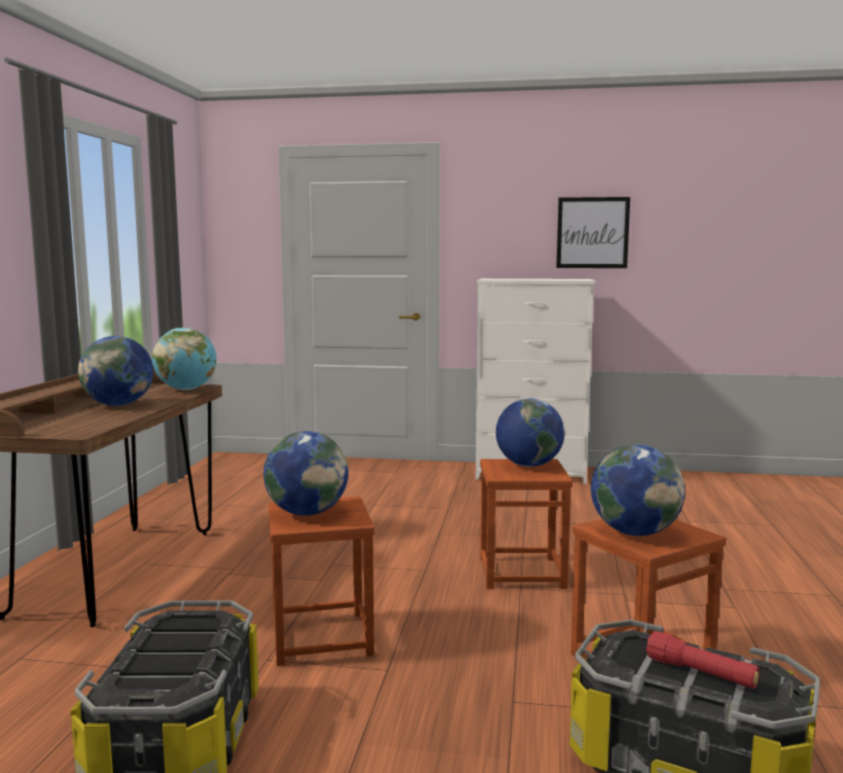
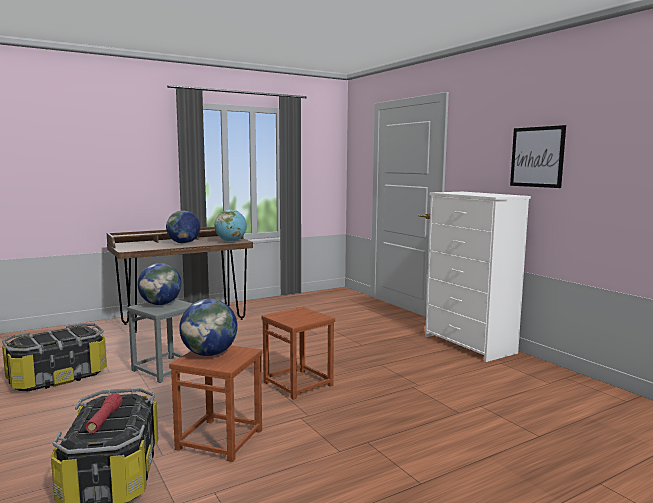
camera: 50 degrees right, 0 degrees up
brown stool [268,496,375,666] -> grey stool [127,299,193,383]
globe [496,398,565,467] -> none

